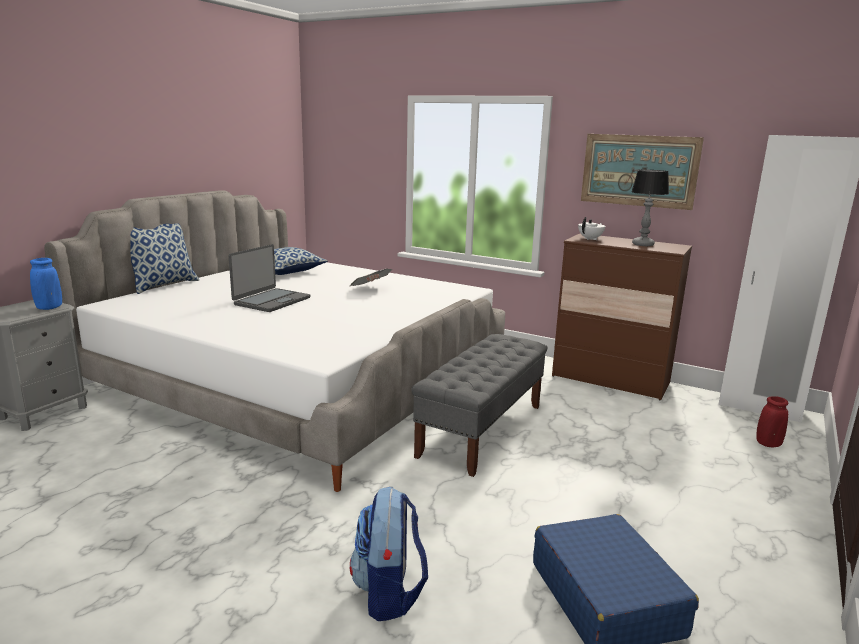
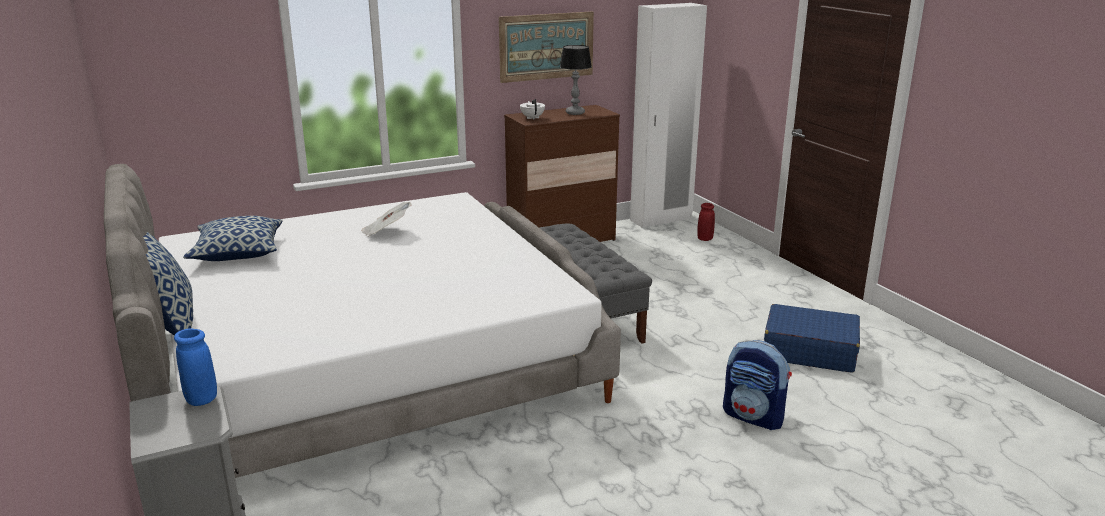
camera: 55 degrees left, 5 degrees up
laptop [229,244,310,312] -> none

